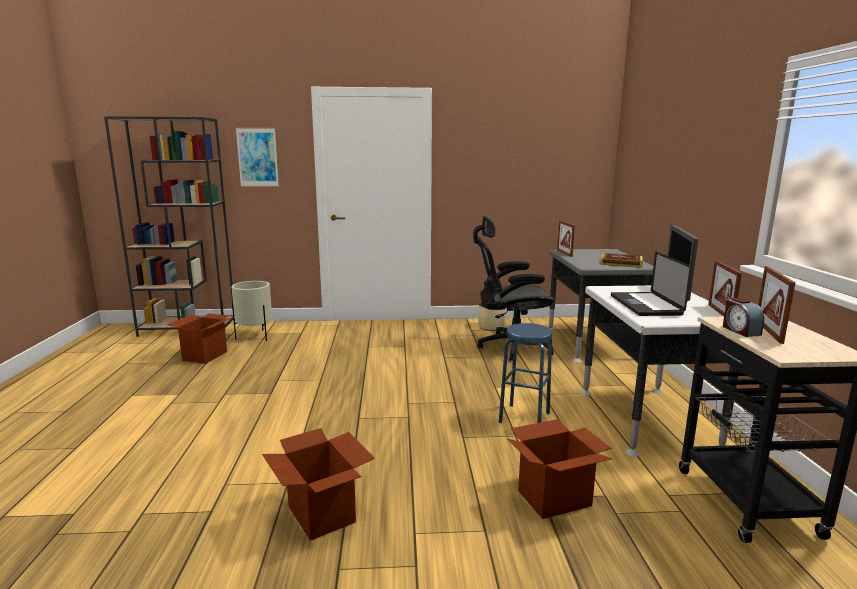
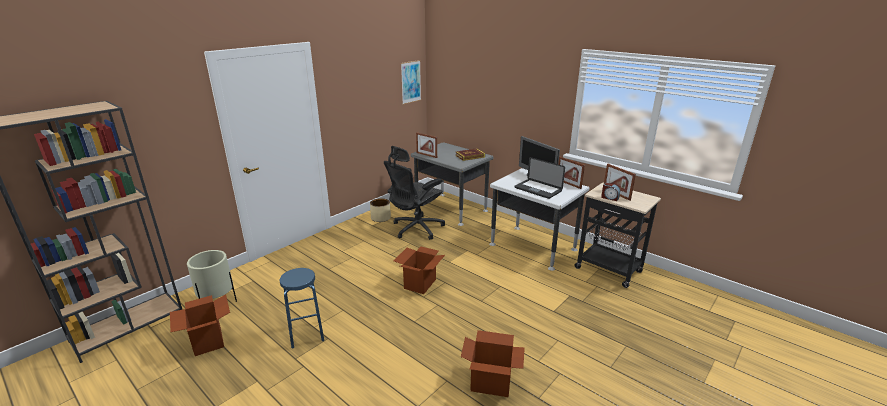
camera: 45 degrees left, 10 degrees up
picture [236,127,279,187] -> picture moved to [401,60,421,104]
blue stool [499,323,552,423] -> blue stool moved to [280,268,324,349]
cardboard box [508,419,612,519] -> cardboard box moved to [394,246,445,294]

